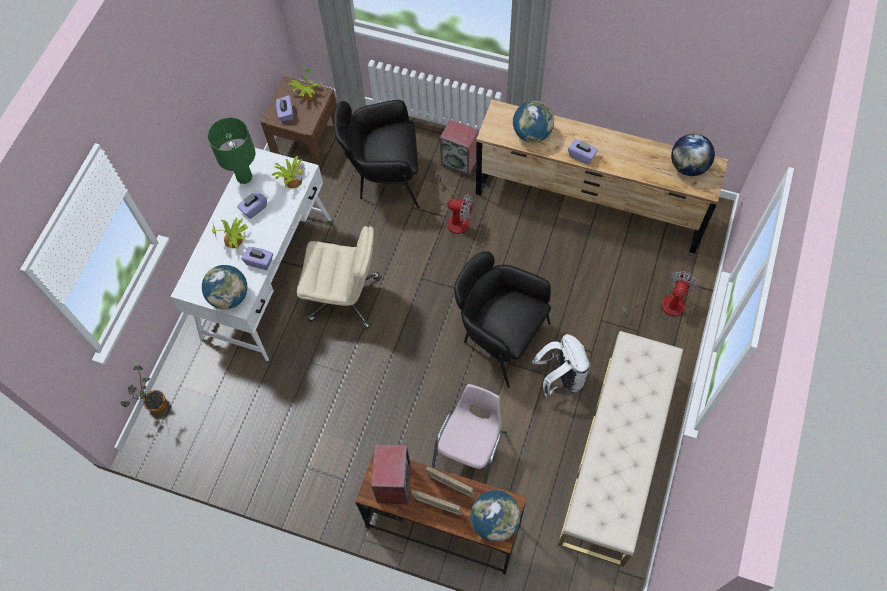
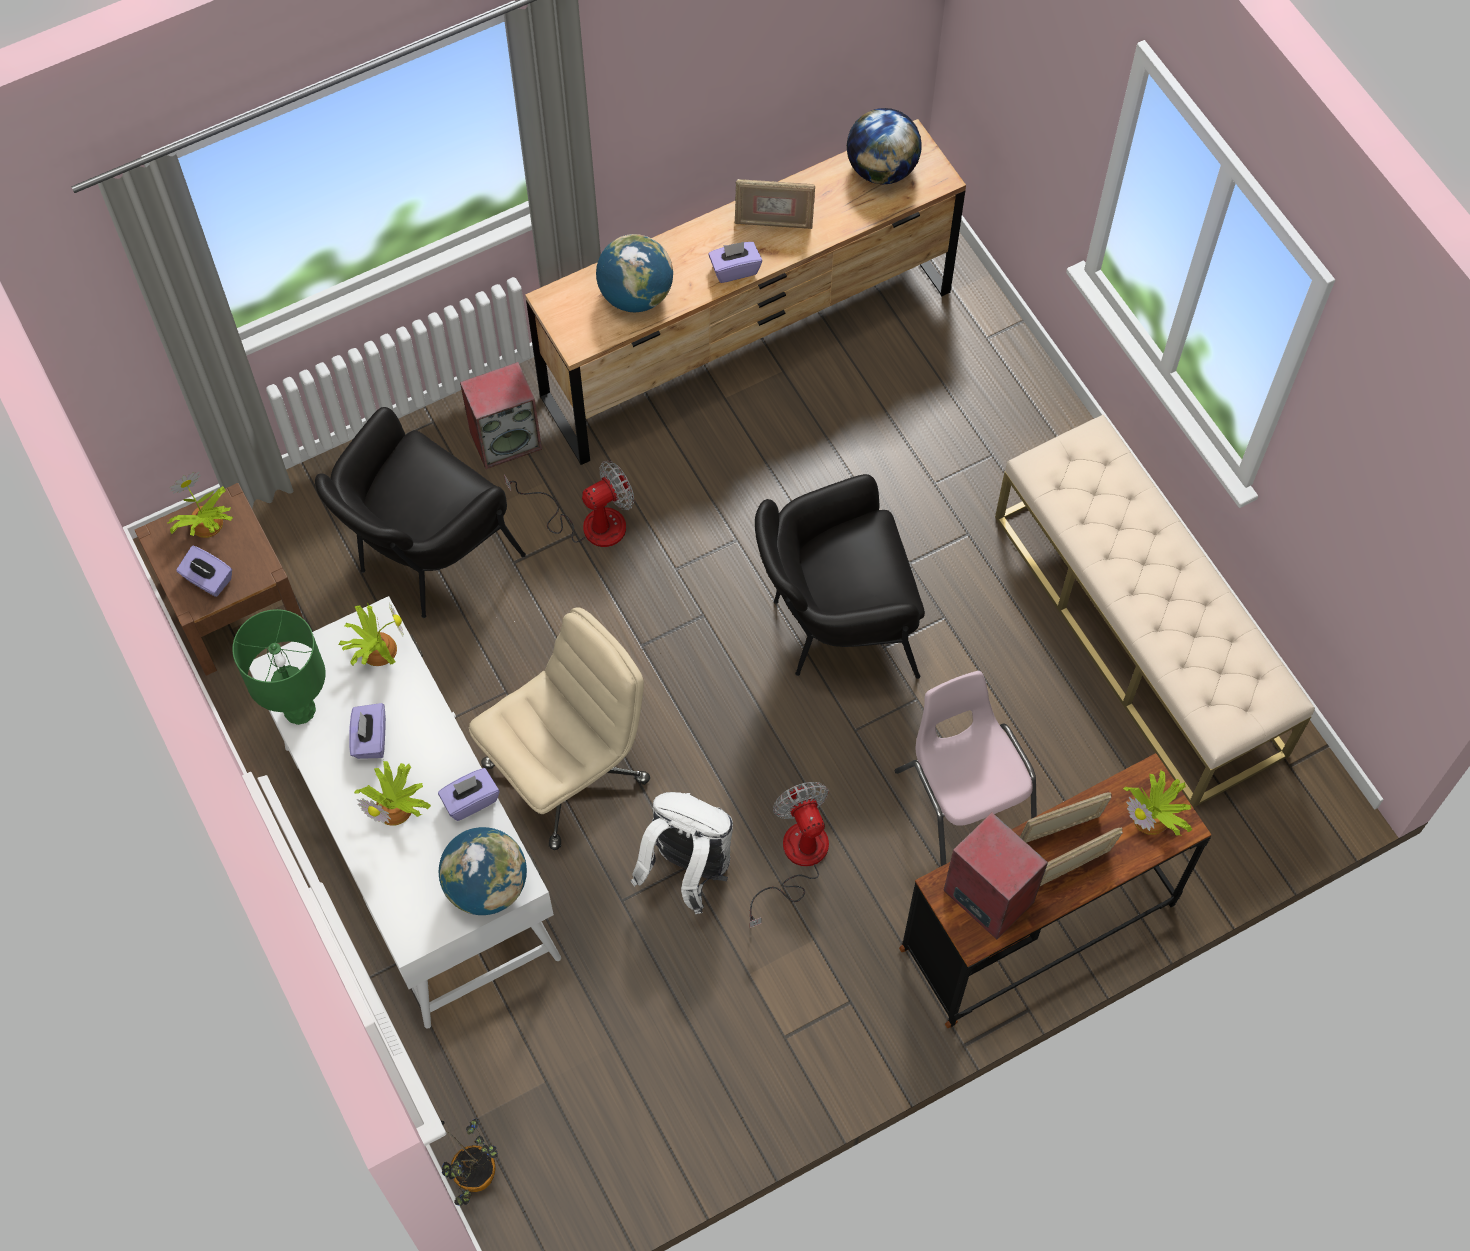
camera: 50 degrees left, 0 degrees up
globe [470,490,521,542] -> potted plant [1124,770,1192,836]
white backpack [532,334,590,397] -> white backpack moved to [631,792,733,914]
fan [621,271,699,322] -> fan moved to [750,782,829,928]
none -> picture frame [735,179,815,229]

